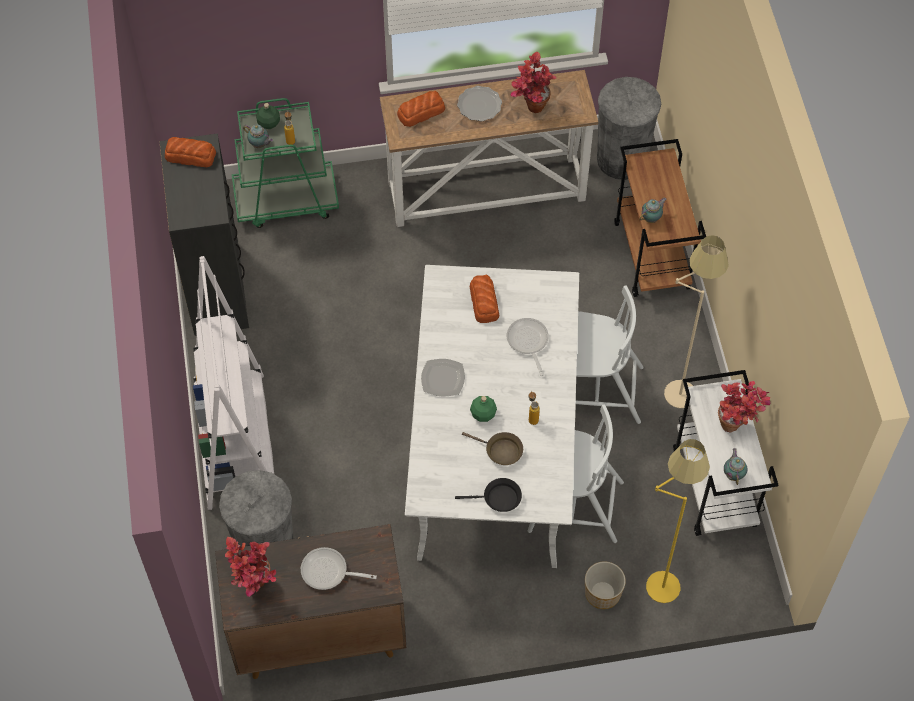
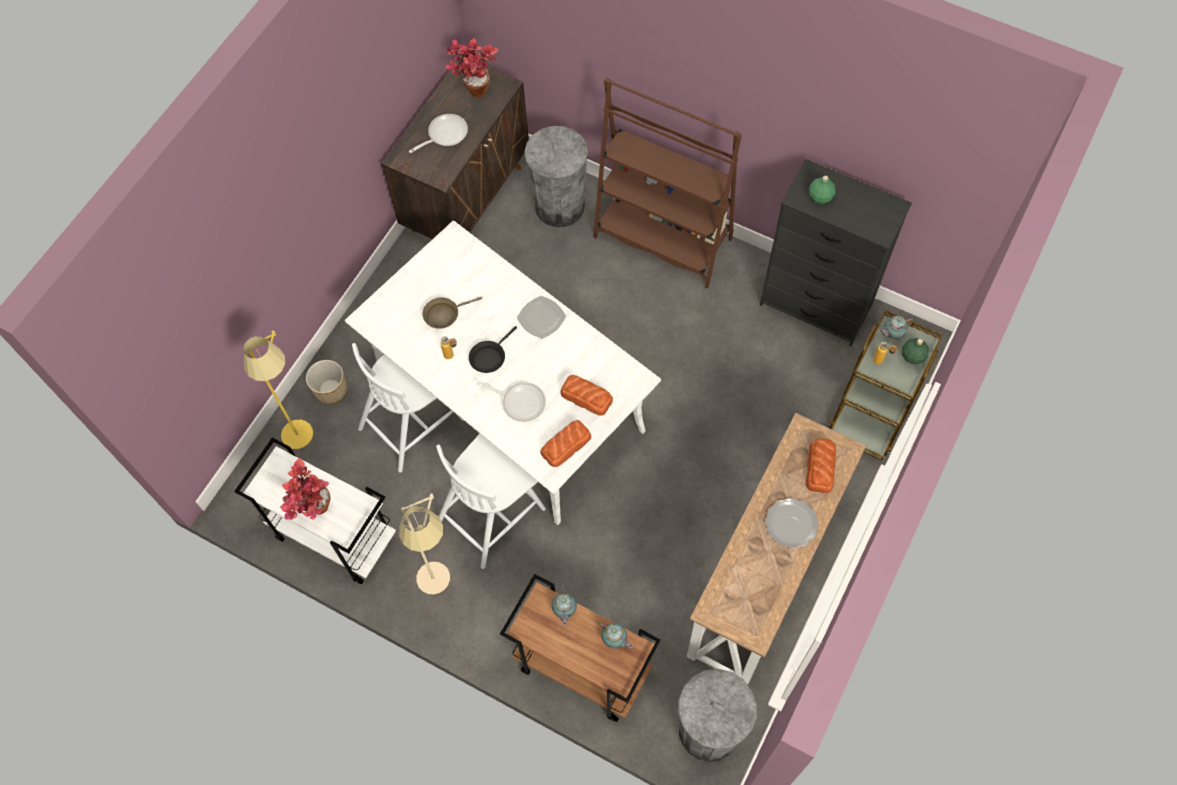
camera: 130 degrees right, 5 degrees up
bread [165,137,216,167] -> bread moved to [540,420,591,467]
white bookcase [193,256,274,510] -> brown bookcase [593,77,742,289]
green cart [232,98,339,228] -> brown cart [829,310,943,461]
black frying pan [455,478,522,512] -> black frying pan moved to [469,326,517,373]
green bottle [470,396,497,422] -> green bottle moved to [809,175,835,204]
potted plant [510,52,557,113] -> none
teapot [724,448,747,485] -> teapot moved to [598,622,633,648]

